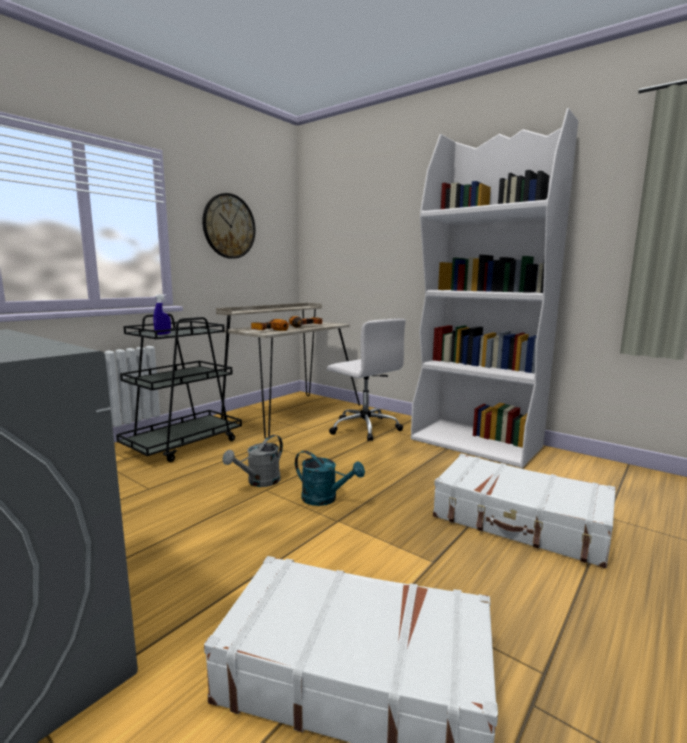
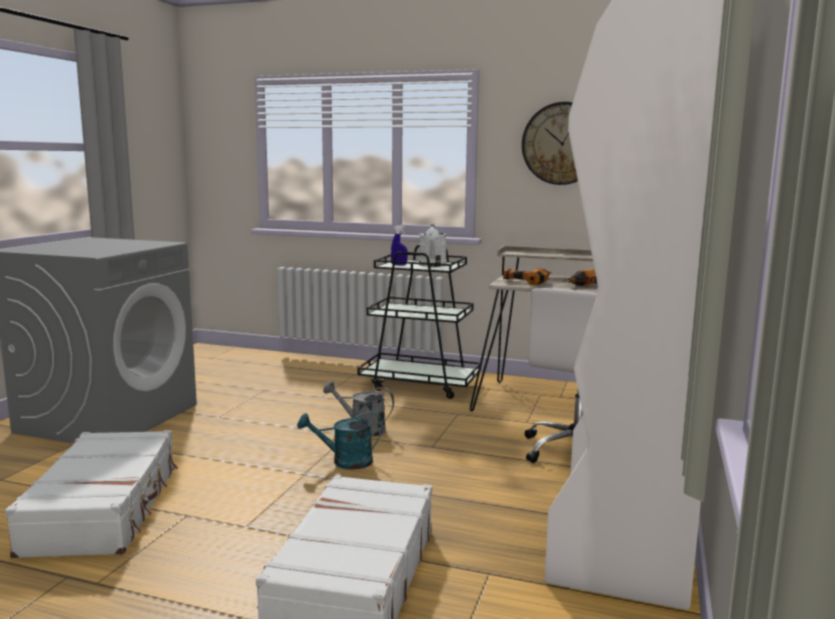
camera: 70 degrees right, 0 degrees up
turquoise watering can [295,451,365,506] -> turquoise watering can turned 75 degrees clockwise [297,412,383,470]
none -> white watering can [419,224,447,267]

